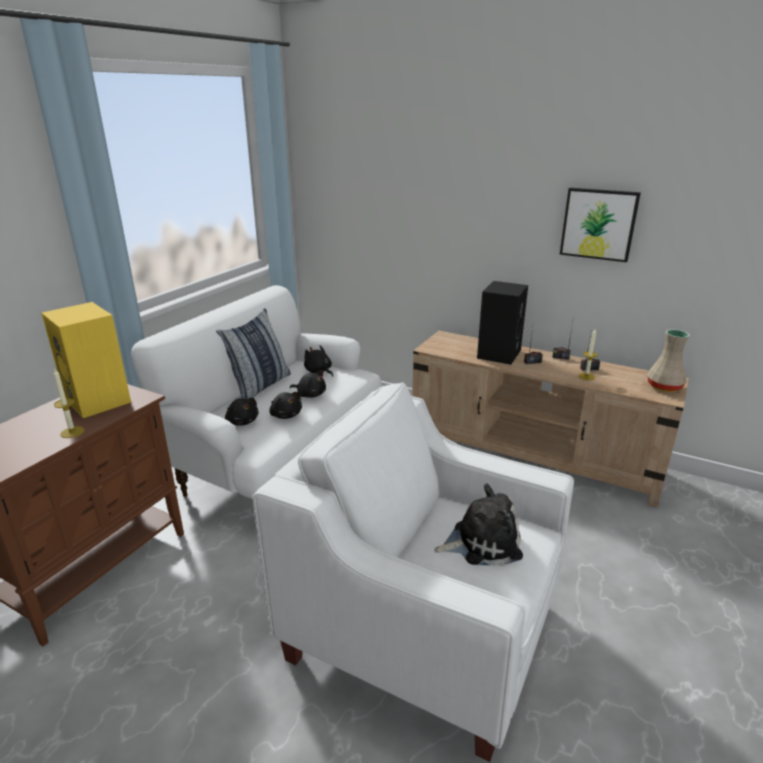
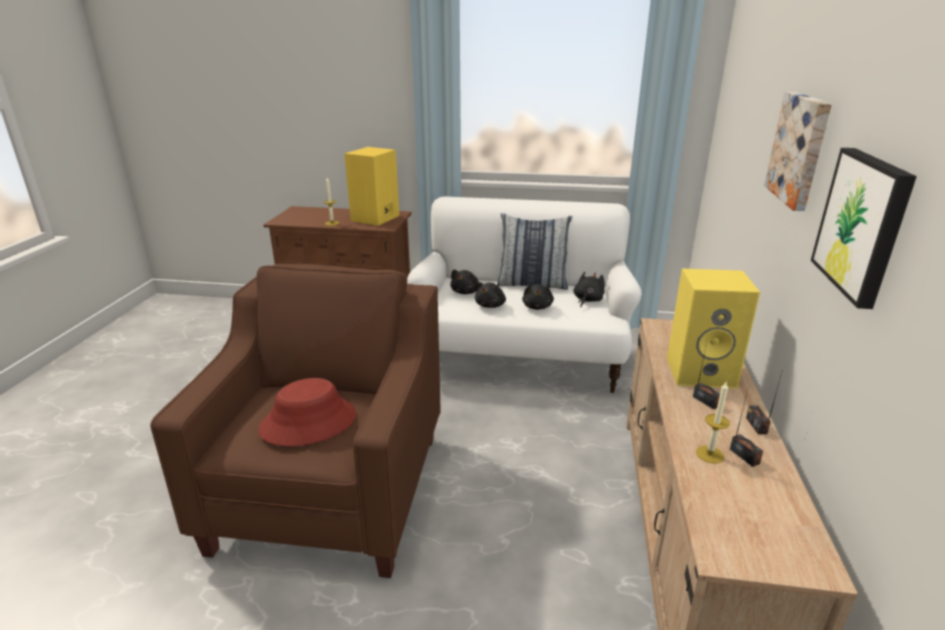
camera: 70 degrees right, 0 degrees up
white armchair [252,383,574,762] -> brown armchair [150,263,441,578]
plush toy [434,484,523,566] -> red hat [258,378,356,446]
black speaker [477,281,528,365] -> yellow speaker [667,269,760,389]
beige vase [647,329,690,392] -> none
none -> picture [764,92,832,211]

